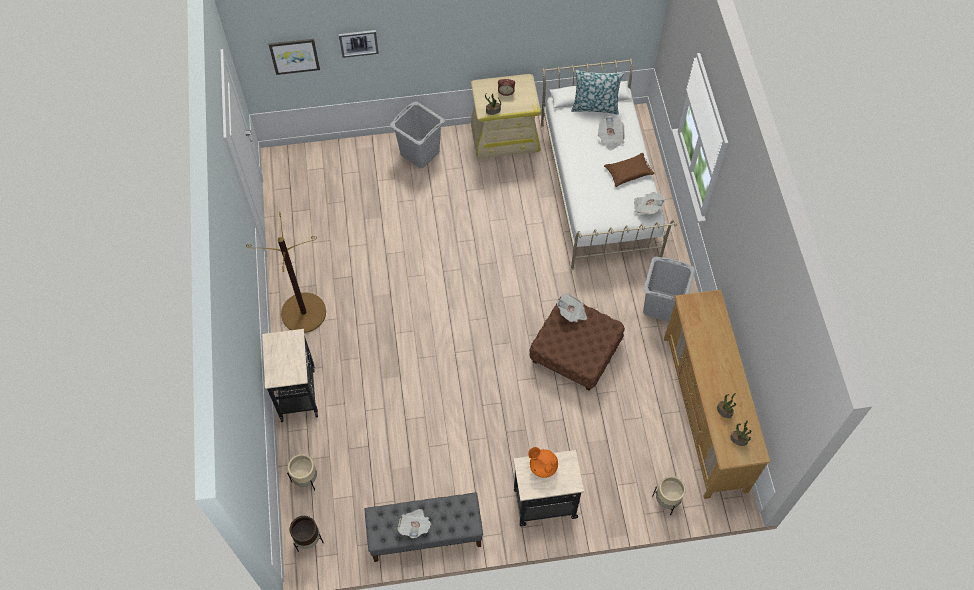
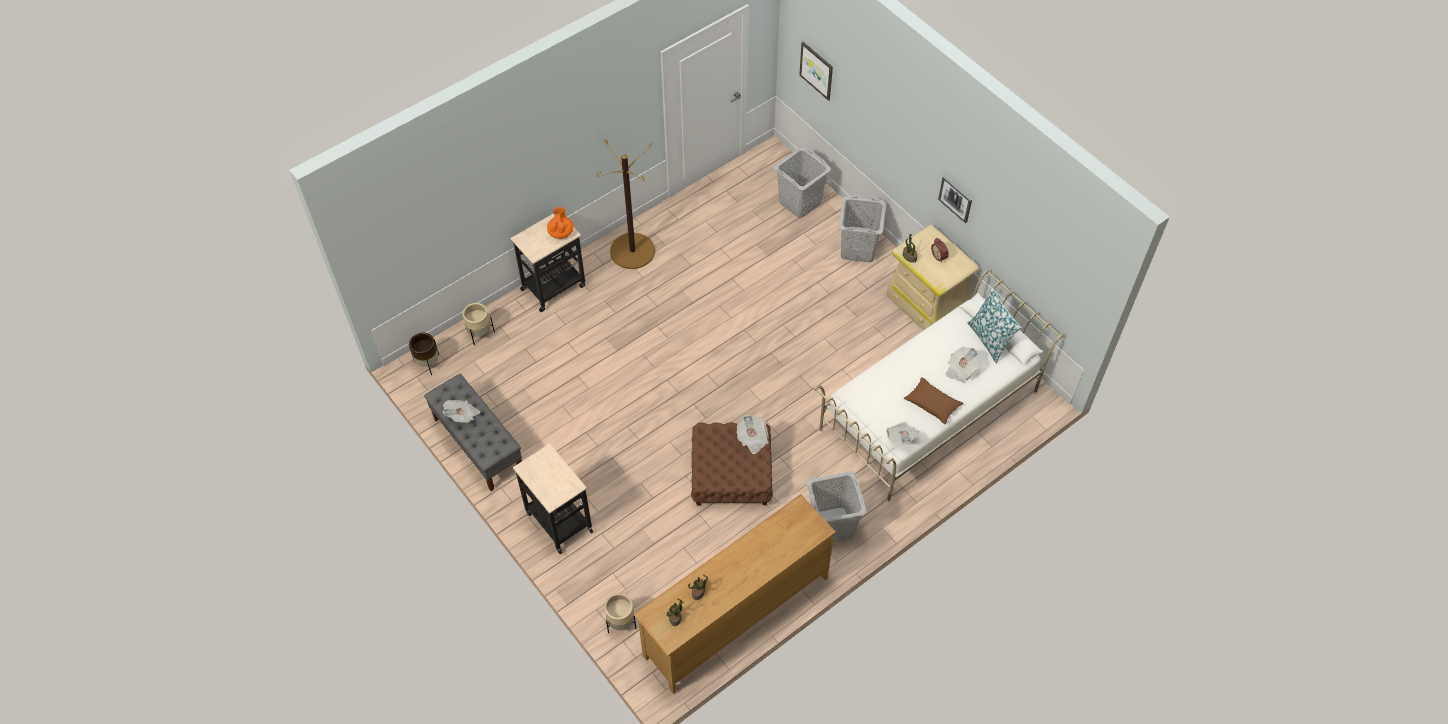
camera: 60 degrees right, 5 degrees down
picture [339,30,379,58] -> picture moved to [938,176,972,223]
orange teapot [528,447,558,478] -> orange teapot moved to [547,207,573,239]
none -> grey laundry basket [774,147,831,218]

